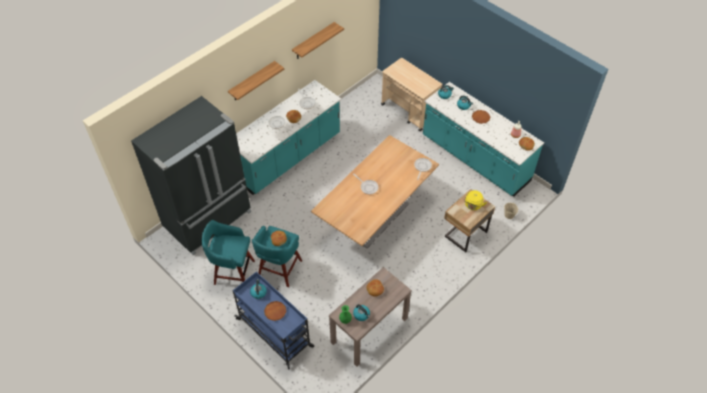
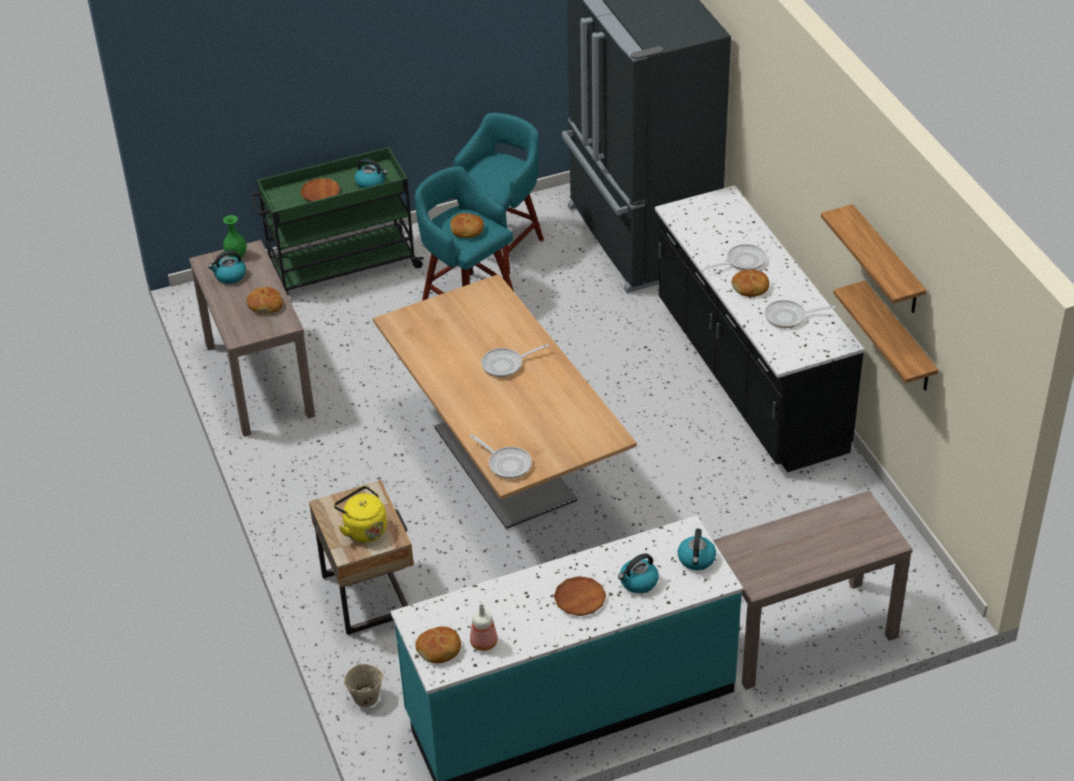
camera: 115 degrees right, 10 degrees down
shelf [228,61,284,100] -> shelf moved to [833,281,939,391]
blue cart [233,271,314,370] -> green cart [250,147,424,295]
turquoise counter [236,80,341,195] -> black counter [655,185,865,472]
beige cart [381,58,443,131] -> brown console table [713,490,913,690]

